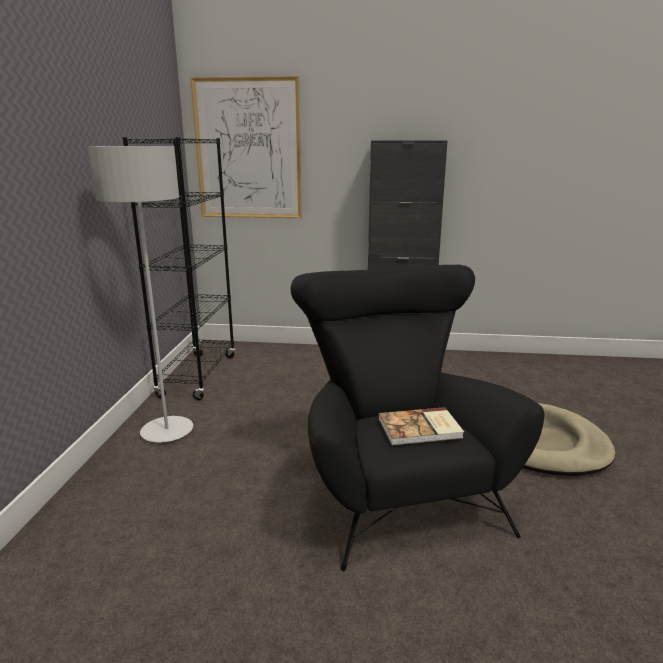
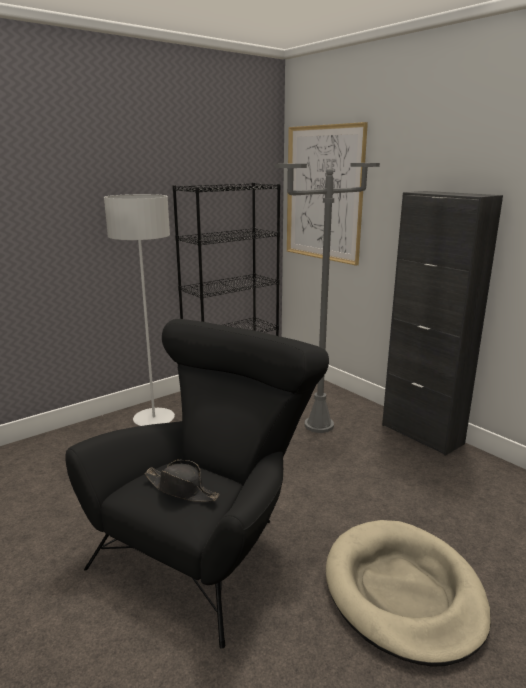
camera: 45 degrees right, 0 degrees up
book [378,407,464,445] -> black hat [144,460,219,502]
none -> grey floor lamp [275,163,380,433]

